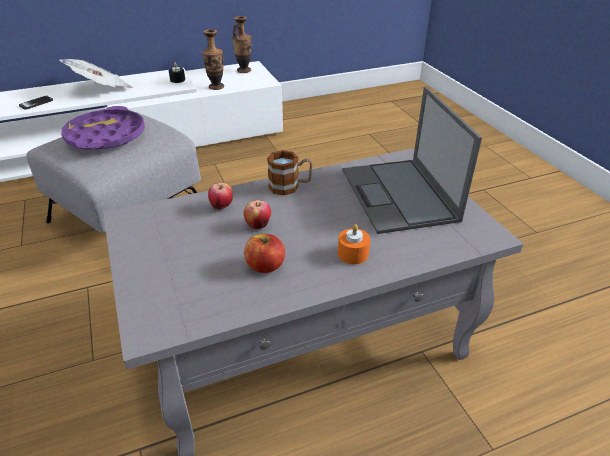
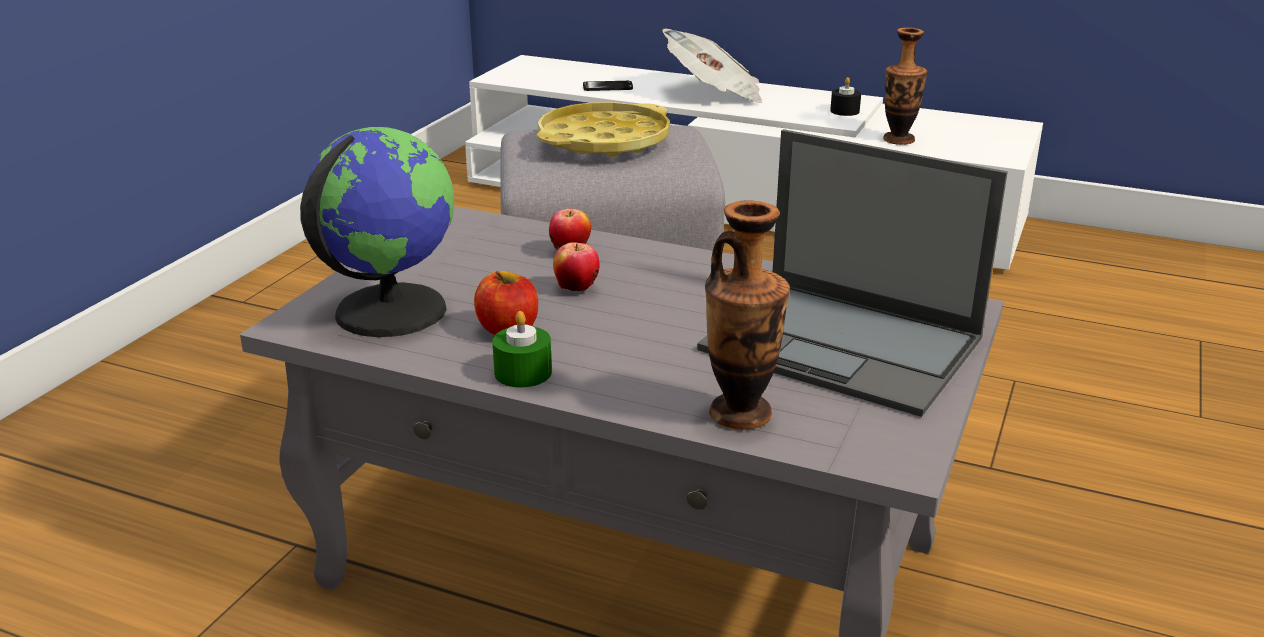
camera: 45 degrees right, 10 degrees down
purple tray [61,106,145,150] -> yellow tray [537,102,670,157]
vase [232,16,251,73] -> vase moved to [705,200,790,430]
mug [267,150,313,195] -> none
orange candle [338,224,370,264] -> none
laptop [342,87,482,234] -> laptop turned 90 degrees counterclockwise [697,129,1008,417]
none -> globe [300,127,454,337]
none -> green candle [492,311,552,388]

